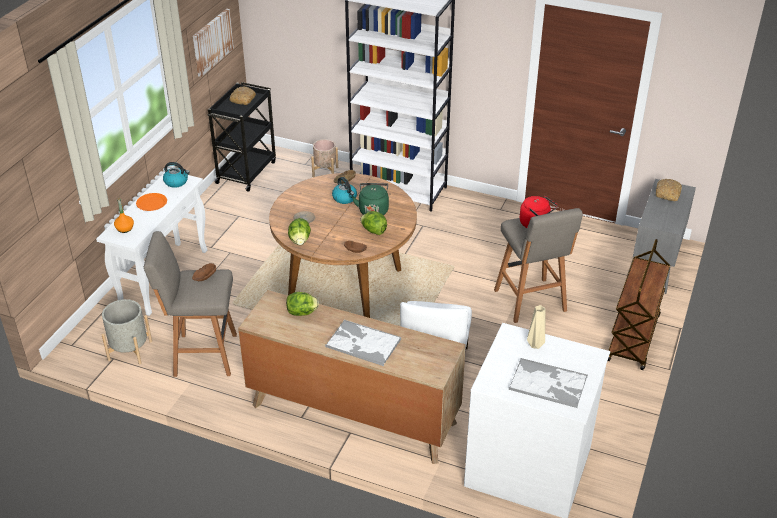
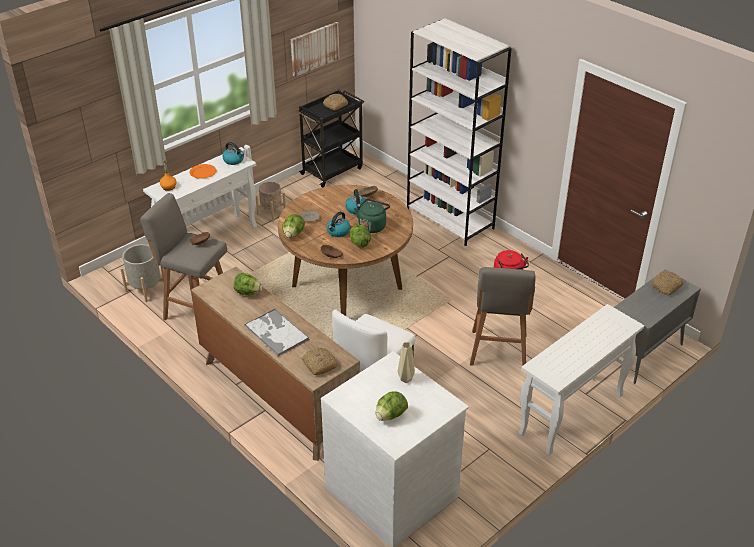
camera: 25 degrees right, 0 degrees up
beige planter [311,139,338,177] -> beige planter moved to [256,182,286,221]
tray [509,358,588,408] -> lettuce [376,391,408,421]
brown cart [608,239,670,370] -> white console table [519,304,644,456]
none -> bread [302,348,337,375]
none -> kettle [327,212,350,237]

